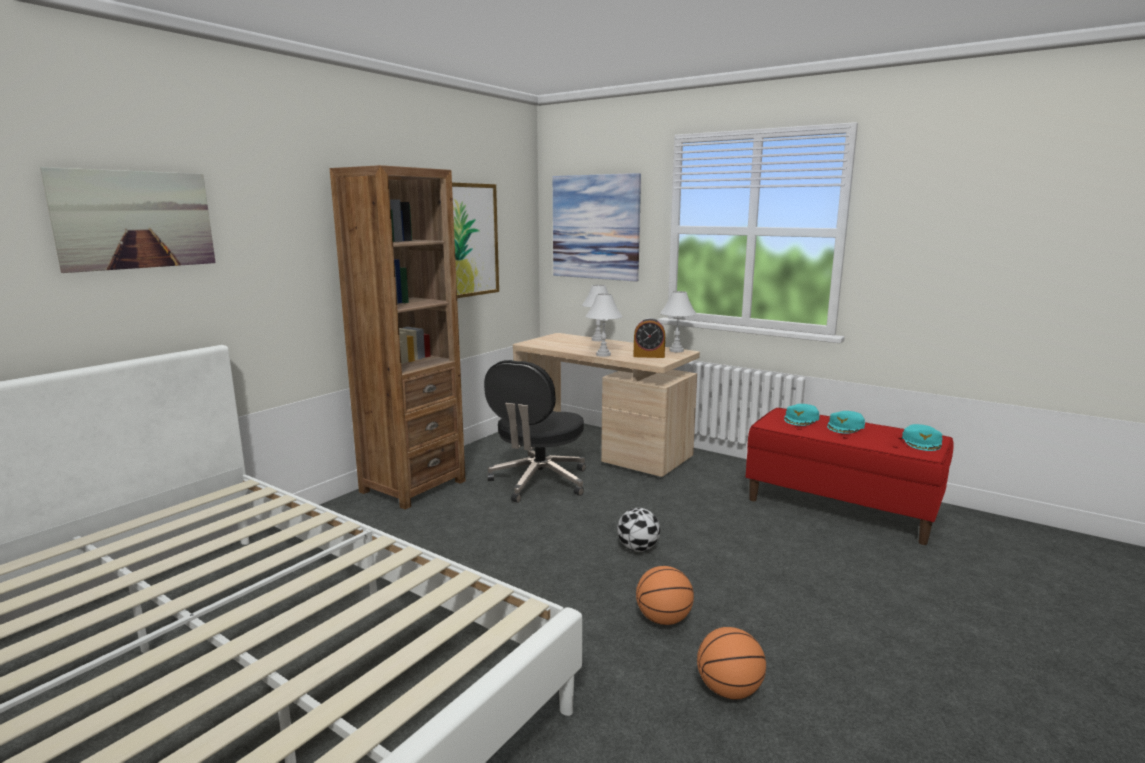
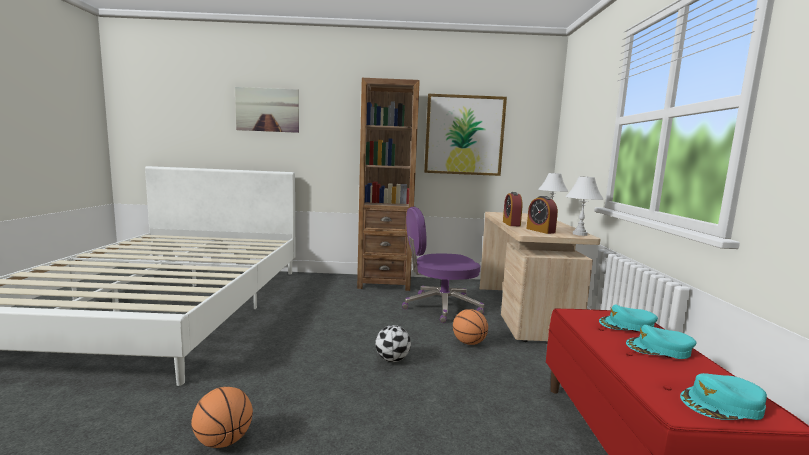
camera: 55 degrees right, 5 degrees down
black office chair [484,360,586,503] -> purple office chair [402,207,484,323]
picture [553,173,641,282] -> none
white table lamp [585,293,623,357] -> alarm clock [503,192,523,226]
basketball [636,566,694,625] -> basketball moved to [453,309,488,345]

